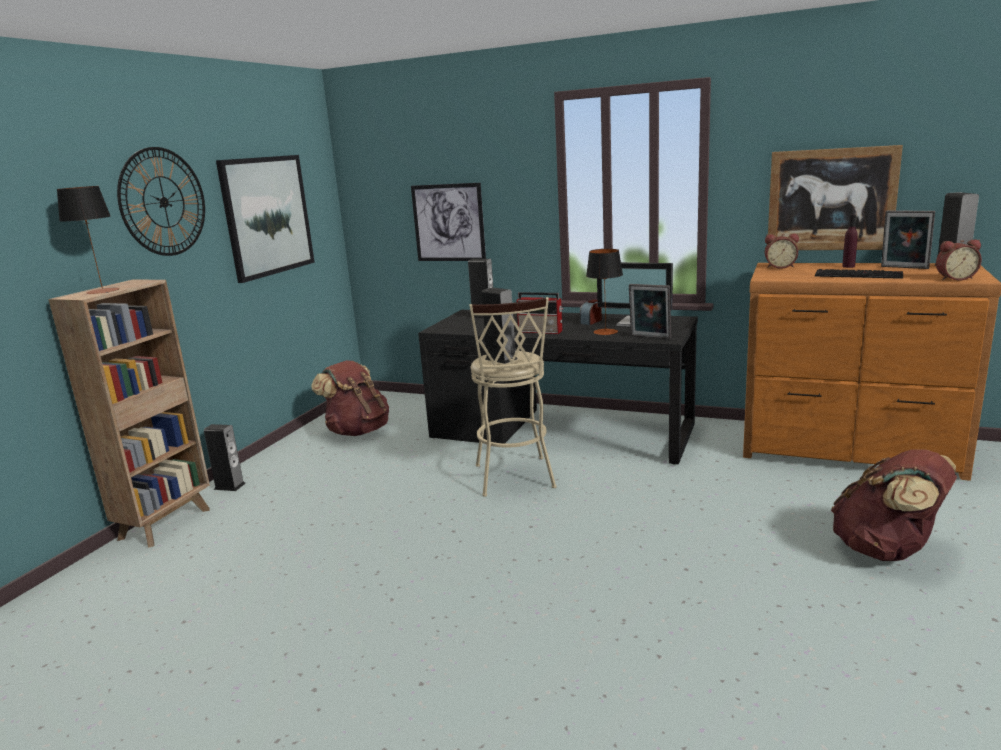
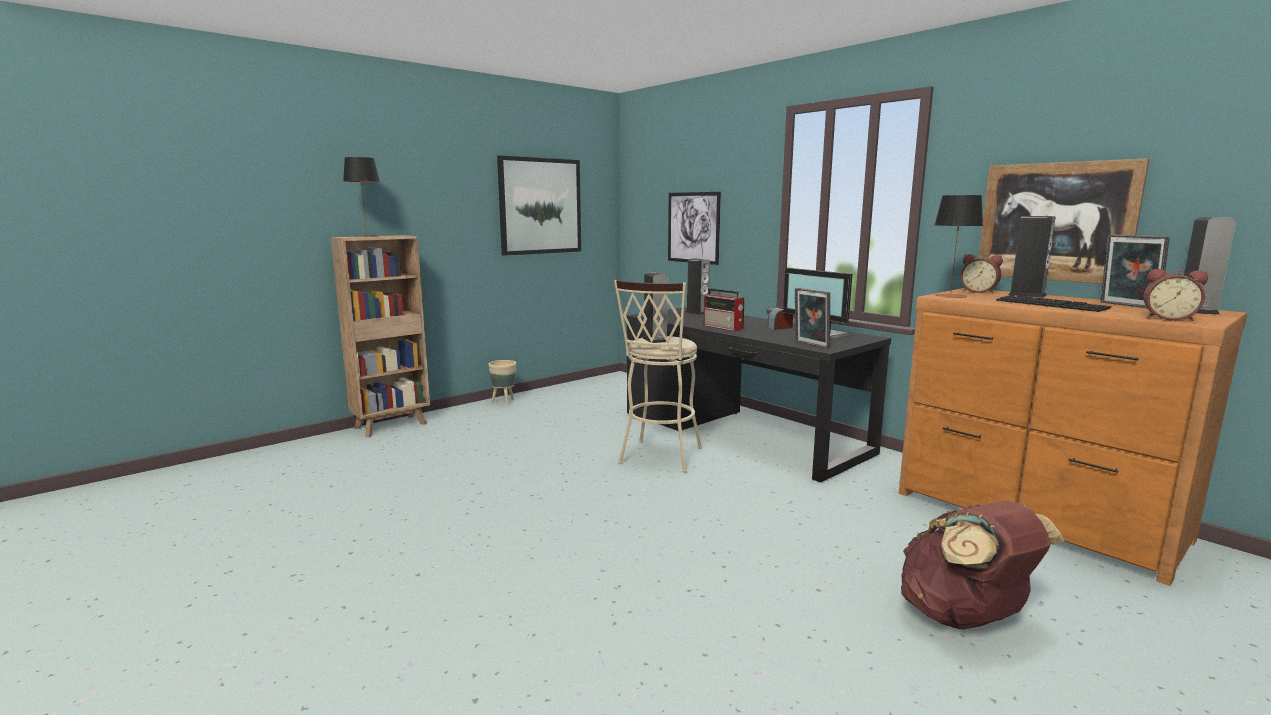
camera: 25 degrees right, 5 degrees down
wall clock [117,147,205,256] -> none
speaker [204,424,246,491] -> speaker moved to [1008,216,1055,298]
brown backpack [311,360,389,436] -> none
table lamp [586,249,623,335] -> table lamp moved to [935,195,983,298]
purple bottle [842,214,858,268] -> none
none -> beige planter [488,360,516,406]

